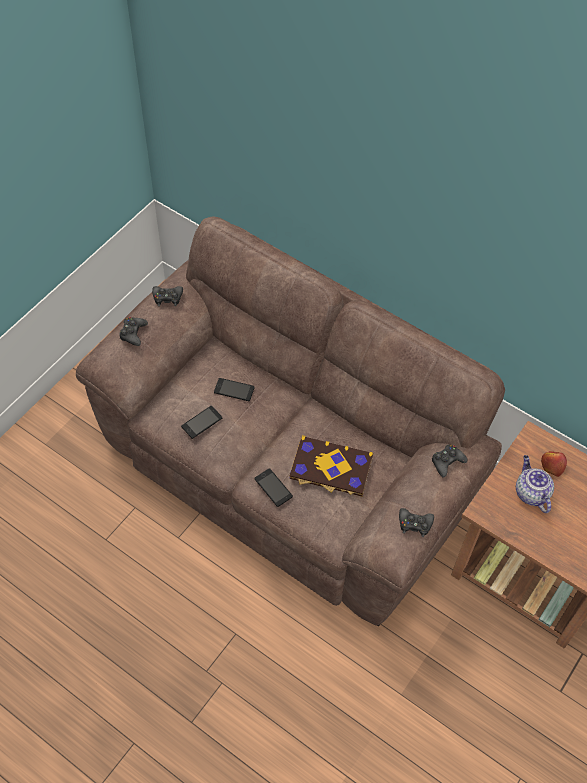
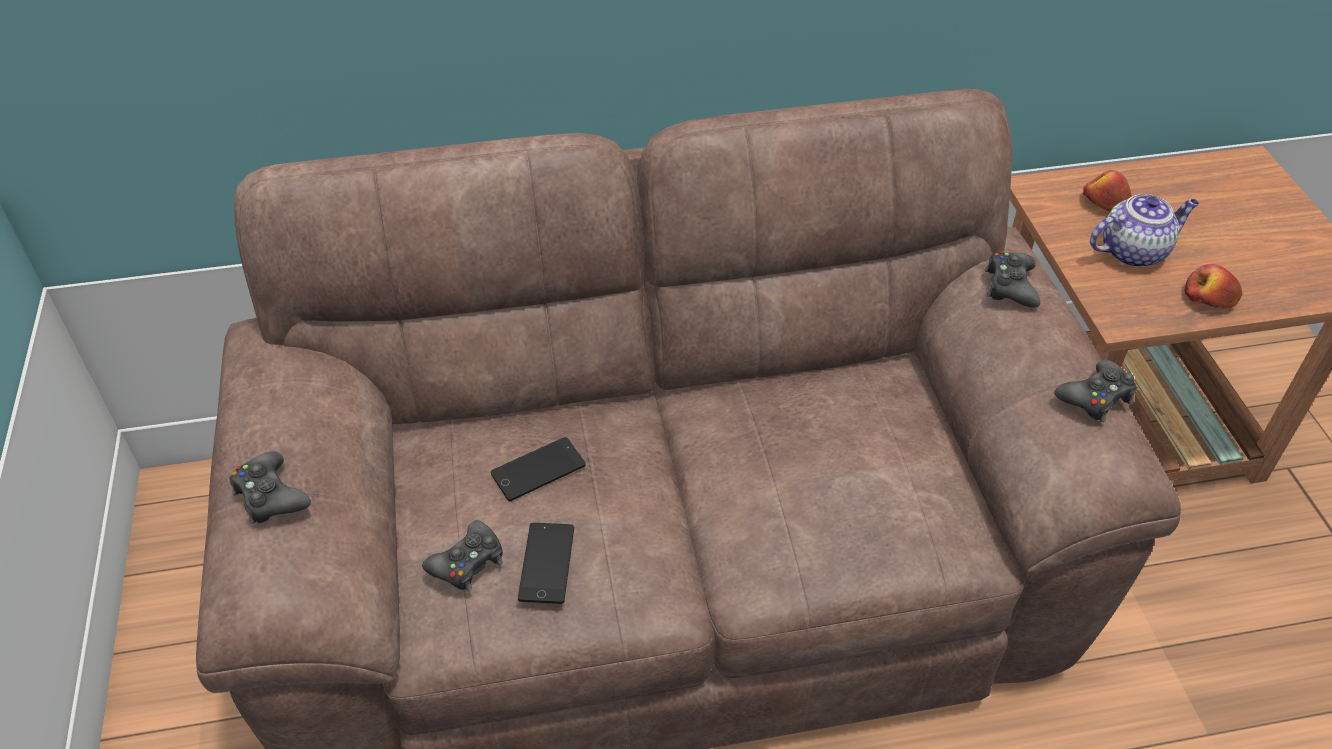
camera: 45 degrees left, 10 degrees down
black game controller [152,286,183,306] -> black game controller moved to [422,520,503,591]
phone [254,468,293,507] -> none
book [289,435,373,496] -> none
teapot [516,455,554,513] -> teapot turned 135 degrees clockwise [1090,194,1199,267]
none -> apple [1184,264,1242,308]

